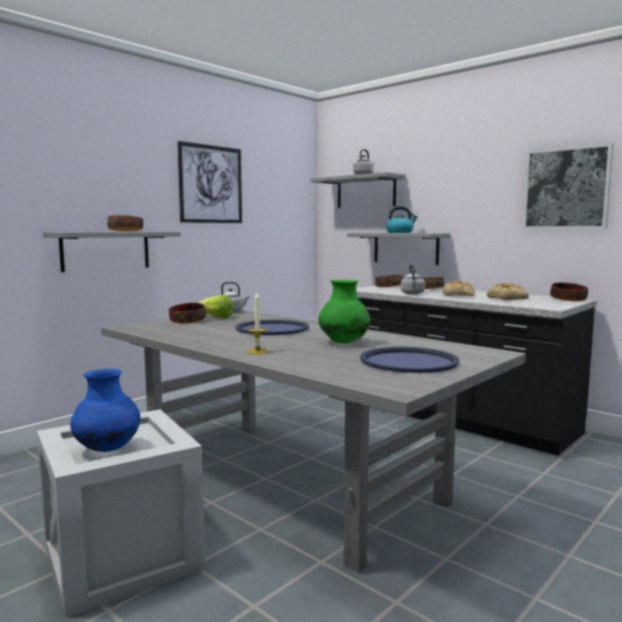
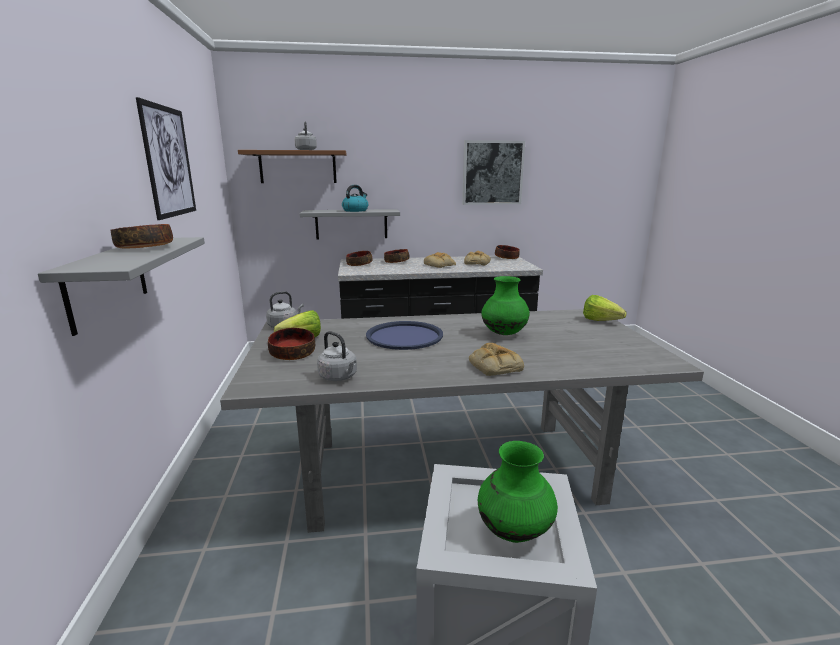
camera: 50 degrees left, 10 degrees up
blue vase [70,368,141,452] -> green vase [478,441,558,543]
candle [247,293,269,354] -> bread [469,343,524,376]
grey shelf [310,172,406,208] -> brown shelf [238,150,346,183]
blue tray [360,347,460,373] -> none
grey kettle [401,264,425,294] -> grey kettle moved to [317,331,357,381]
none -> lettuce [583,295,627,321]

